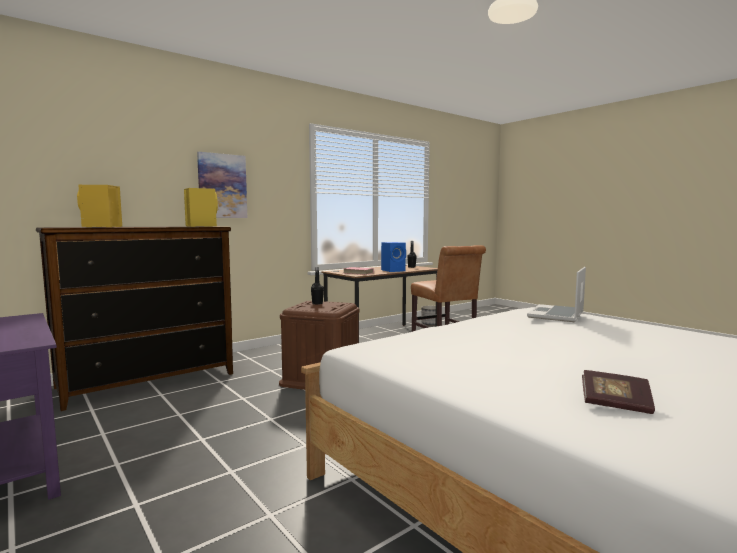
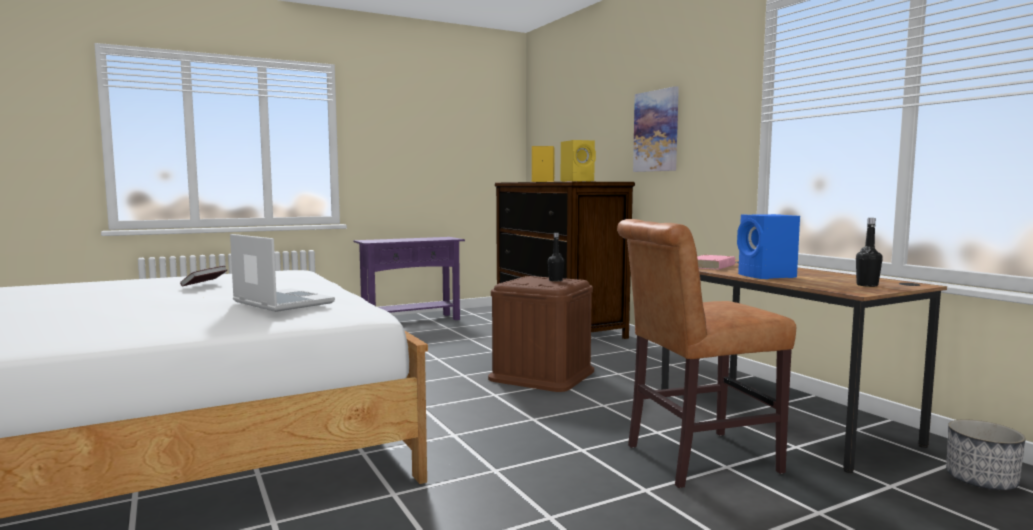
camera: 100 degrees right, 0 degrees up
book [582,370,655,414] -> book moved to [180,266,227,286]

